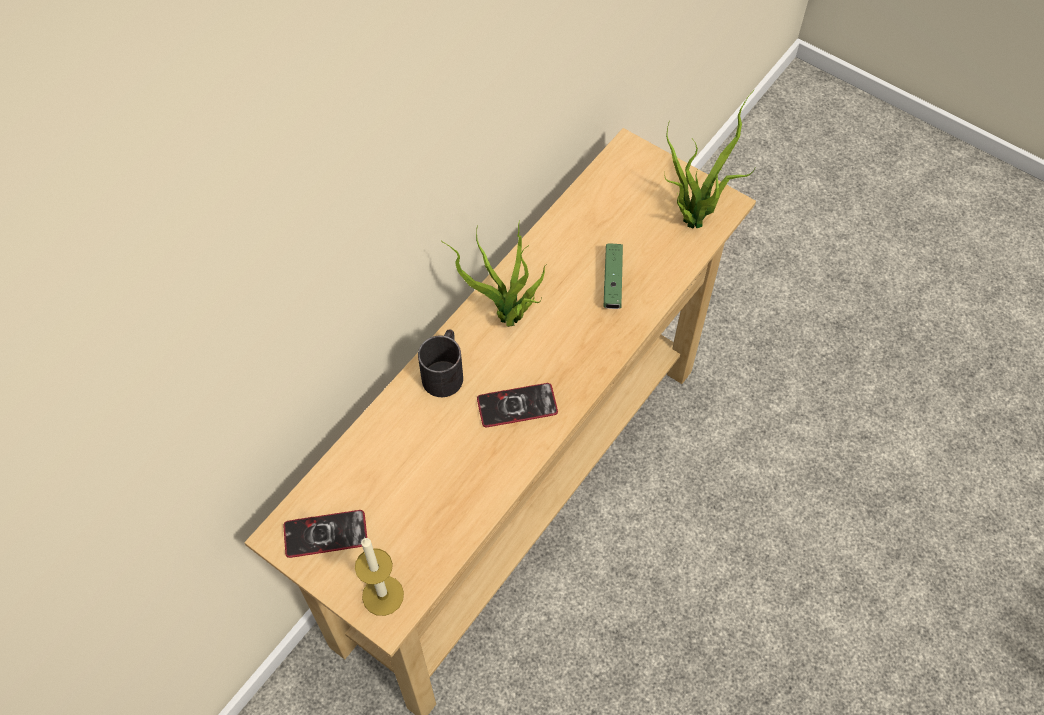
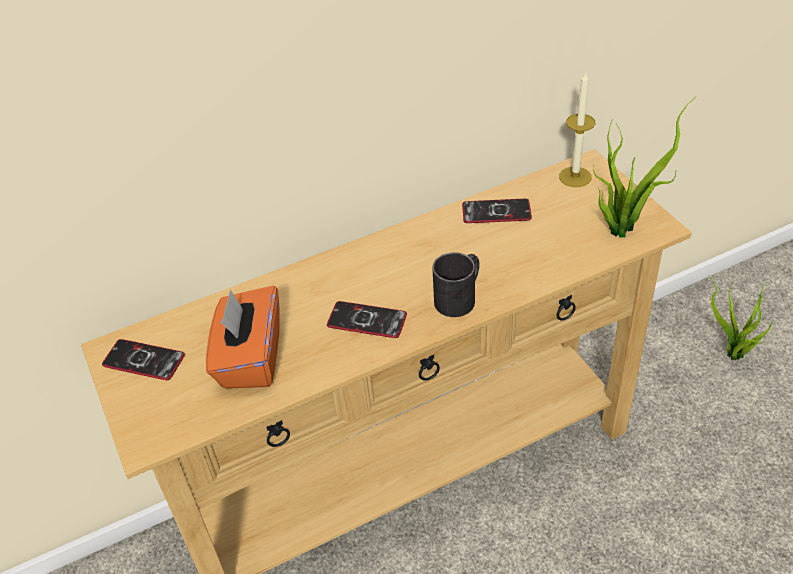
camera: 30 degrees right, 15 degrees down
candle [355,538,404,616] -> candle moved to [559,72,595,187]
black mug [418,329,463,397] -> black mug moved to [432,252,480,317]
potted plant [441,220,546,327] -> potted plant moved to [708,275,774,360]
green game controller [604,243,623,309] -> none
none -> orange tissue box [206,285,280,389]
none -> phone [462,199,532,223]

